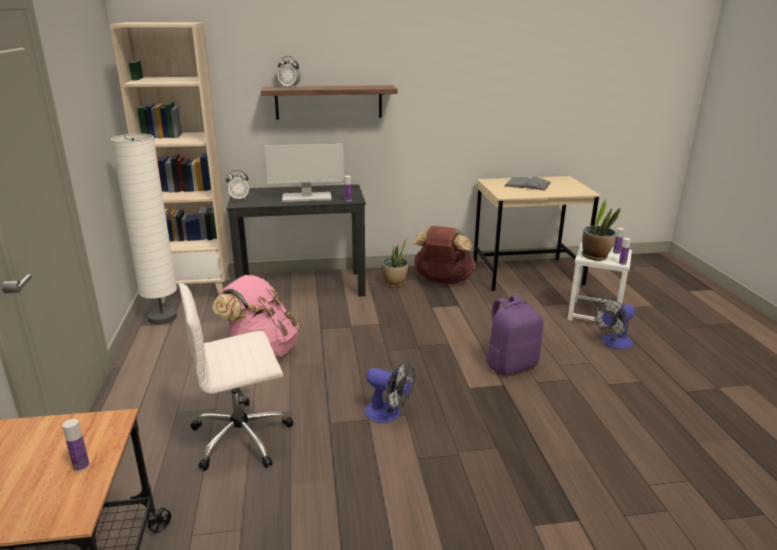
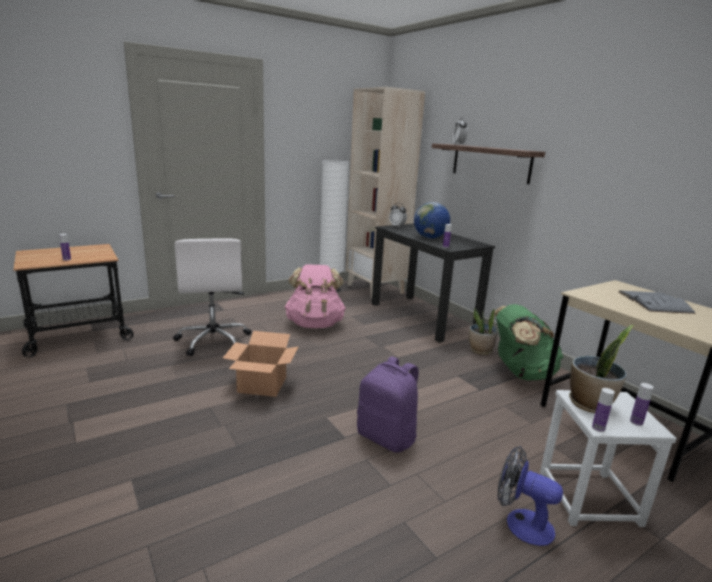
camera: 65 degrees right, 5 degrees down
white office chair [178,283,293,471] -> white office chair turned 150 degrees counterclockwise [173,239,251,356]
monitor [265,144,344,202] -> globe [414,202,450,238]
fan [365,362,415,423] -> cardboard box [223,331,298,397]
brown backpack [413,226,476,284] -> green backpack [493,304,564,381]

